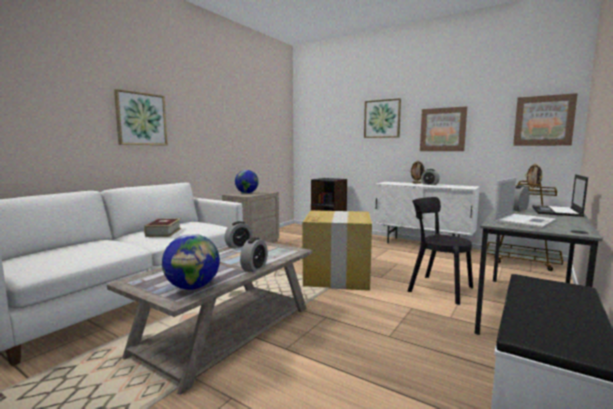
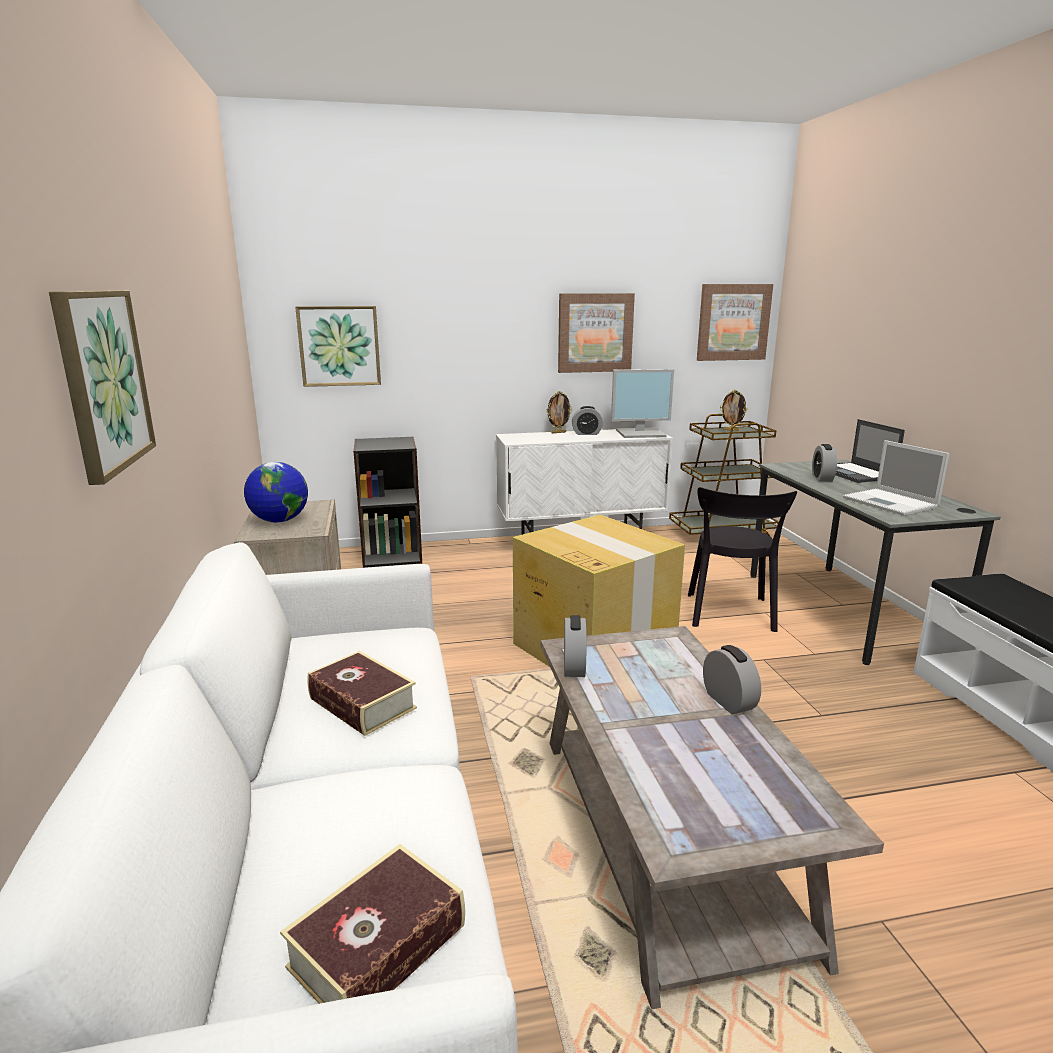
camera: 45 degrees left, 10 degrees up
globe [162,234,220,290] -> none
picture [364,98,401,138] -> picture moved to [295,306,381,387]
black chair [407,197,473,305] -> black chair turned 75 degrees counterclockwise [688,487,797,632]
laptop [494,178,556,229] -> laptop turned 150 degrees clockwise [843,440,949,516]
none -> book [280,844,465,1004]
none -> monitor [611,369,674,438]

